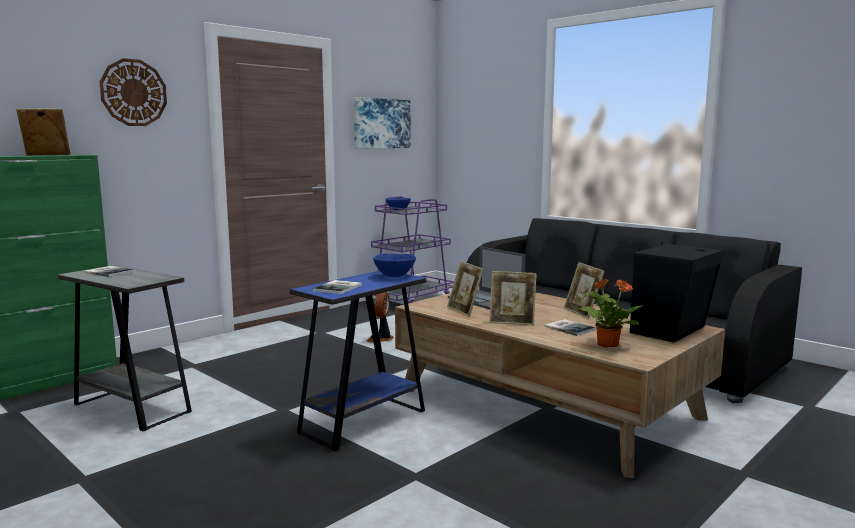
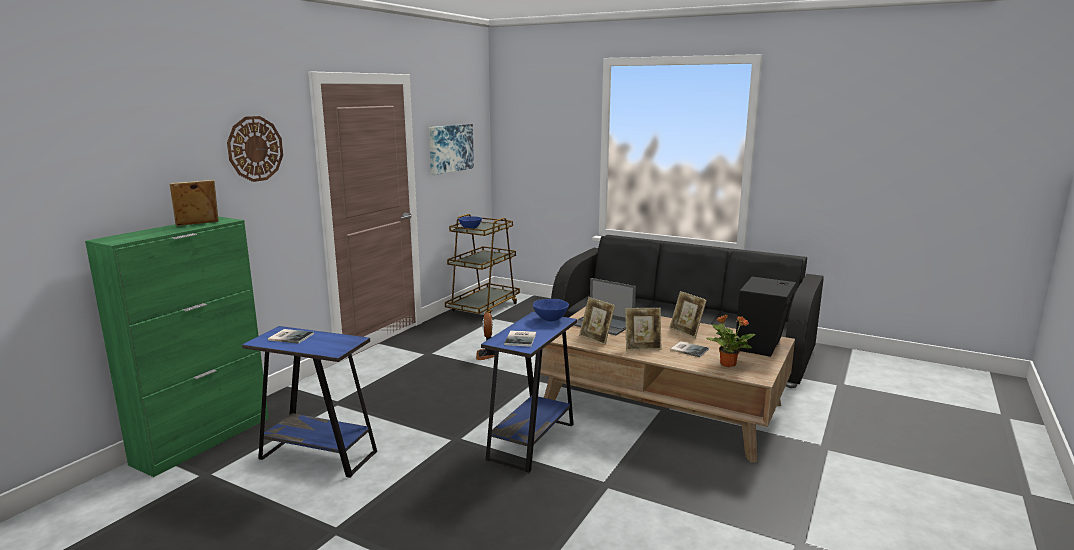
camera: 15 degrees left, 5 degrees up
grey side table [58,265,192,431] -> blue side table [242,326,377,478]
purple cart [371,196,454,303] -> brown cart [445,214,520,314]

